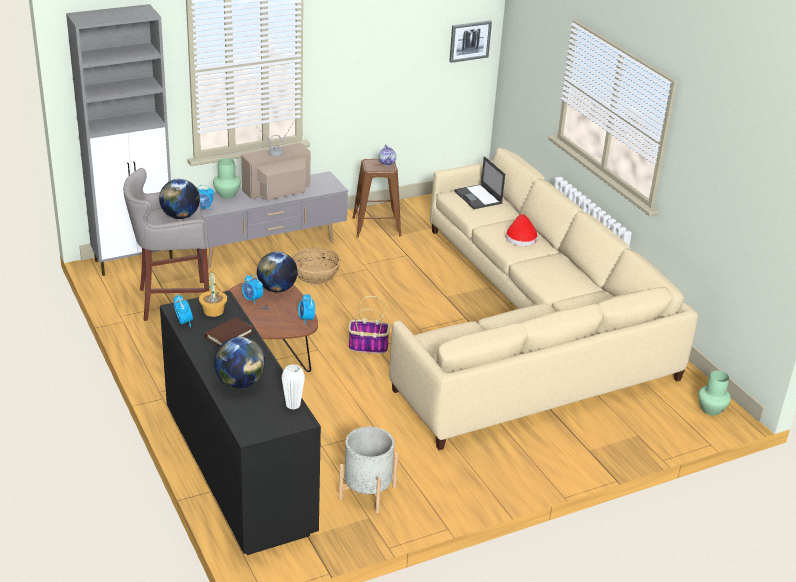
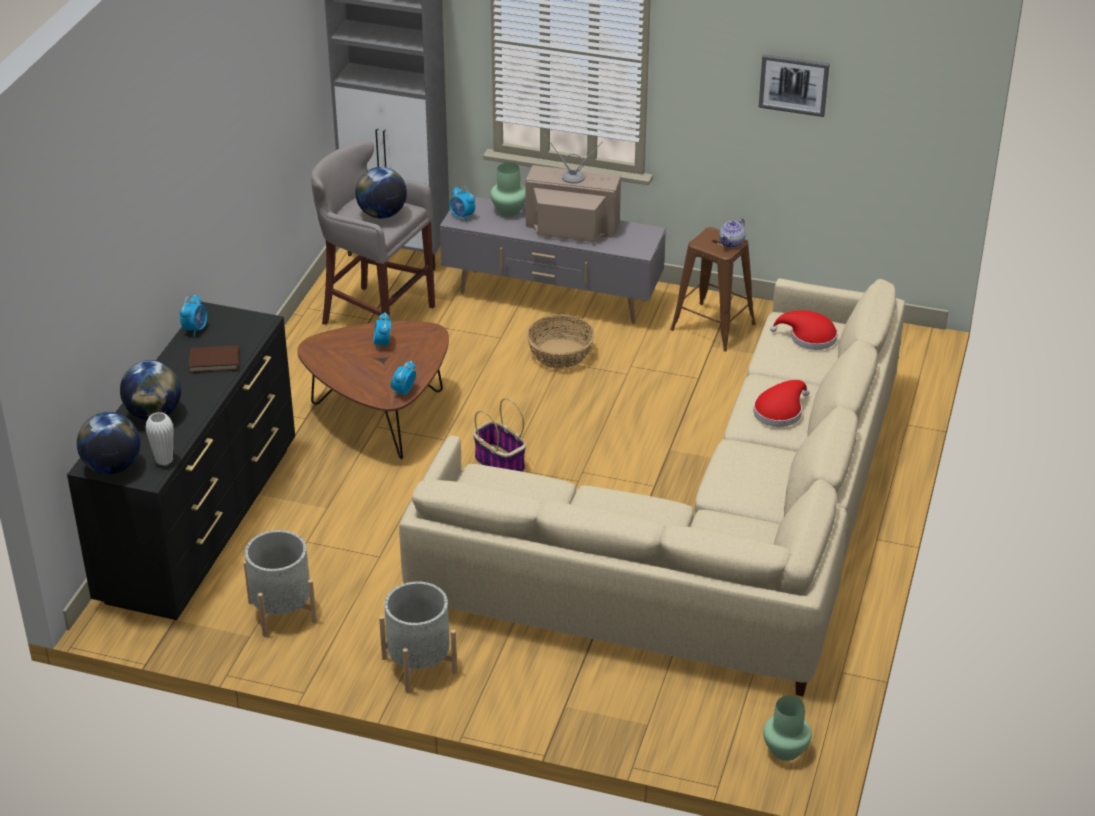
camera: 45 degrees right, 5 degrees up
potted plant [199,270,227,317] -> none
globe [257,252,298,292] -> globe moved to [77,412,140,474]
picture [449,20,492,63] -> picture moved to [759,54,830,117]
laptop [454,156,505,209] -> red hat [770,311,838,350]
none -> grey planter [379,582,457,693]

